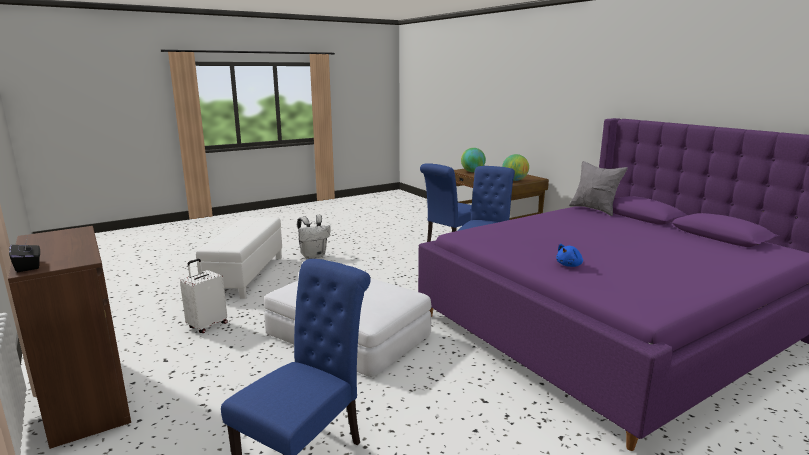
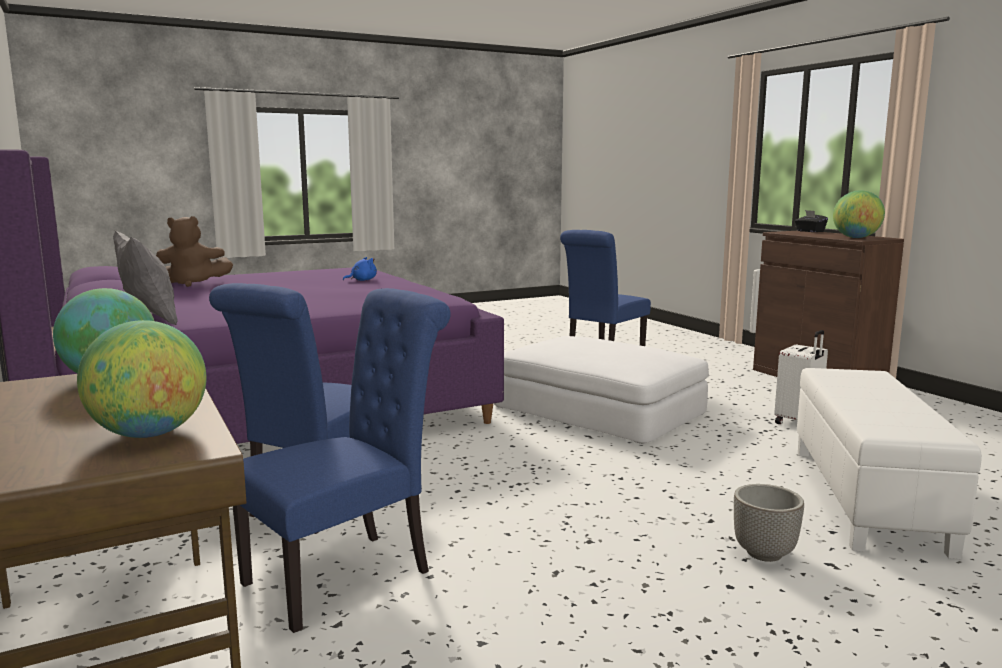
camera: 175 degrees left, 5 degrees down
white backpack [297,215,331,259] -> planter [734,484,804,562]
none -> brown plush toy [156,216,233,287]
none -> globe [833,190,885,238]

